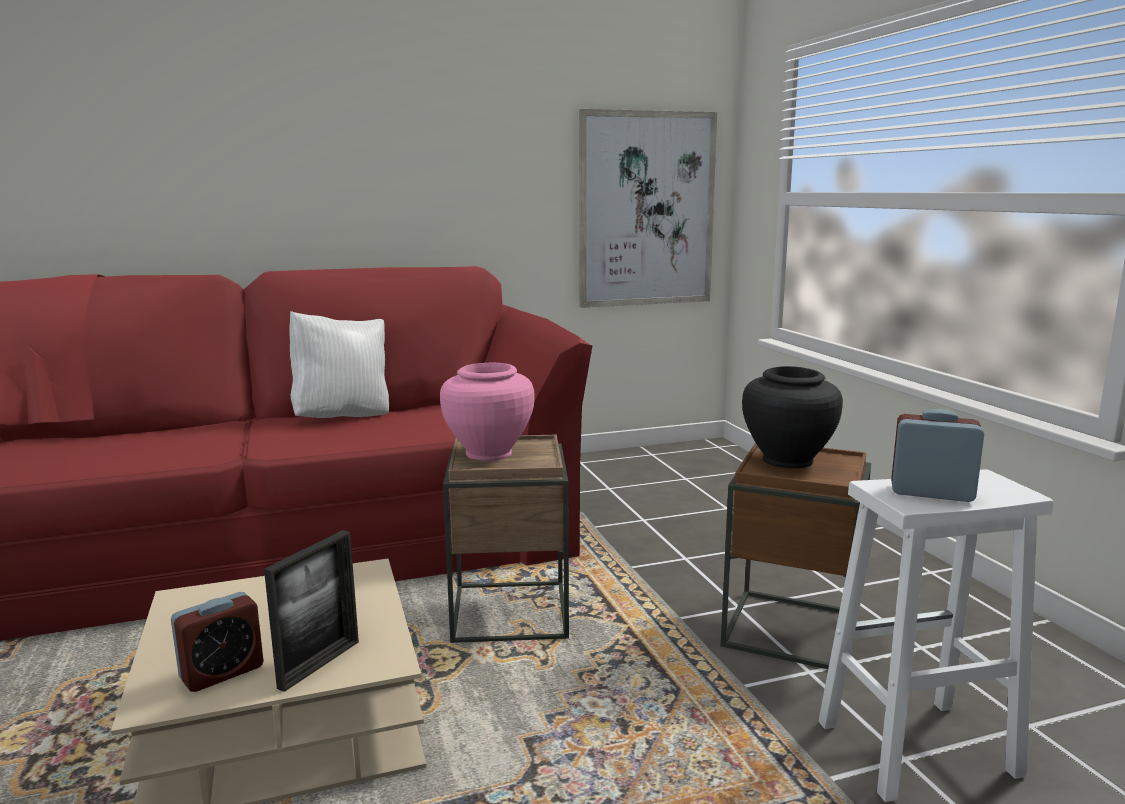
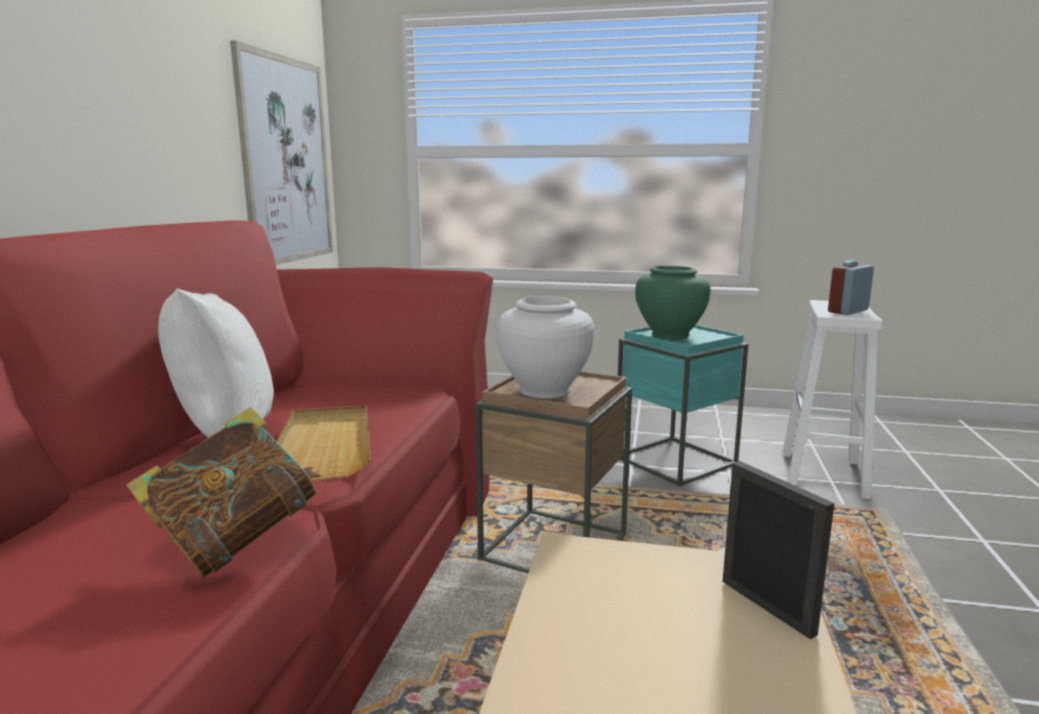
camera: 60 degrees left, 0 degrees up
alarm clock [171,592,264,692] -> none
pink vase [440,363,535,461] -> white vase [496,296,595,399]
brown side table [721,443,871,669] -> turquoise side table [618,325,748,486]
black vase [742,366,843,468] -> green vase [635,266,711,340]
none -> book [126,407,321,578]
none -> beige tray [277,405,371,481]

